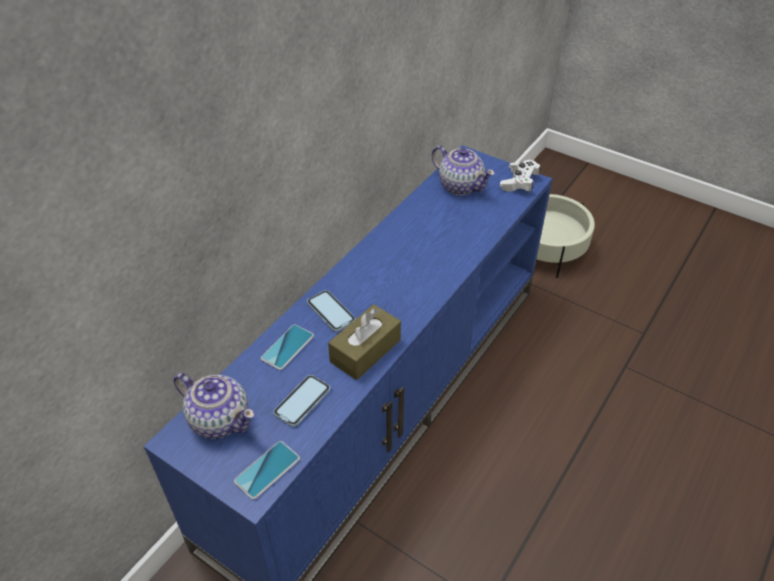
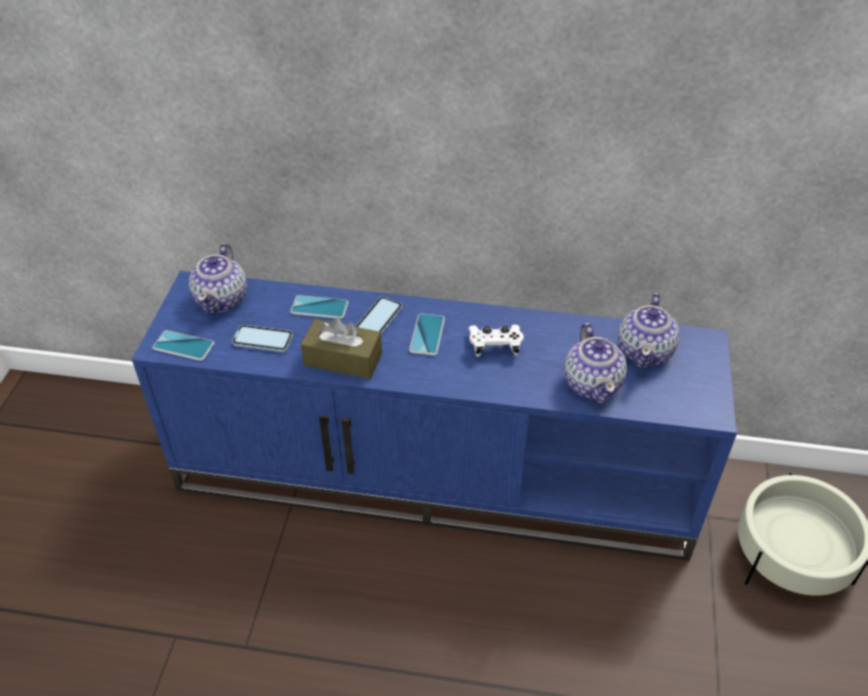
camera: 65 degrees right, 0 degrees up
white game controller [500,160,541,192] -> white game controller moved to [468,325,524,357]
none -> phone [409,313,445,356]
none -> teapot [564,323,627,404]

